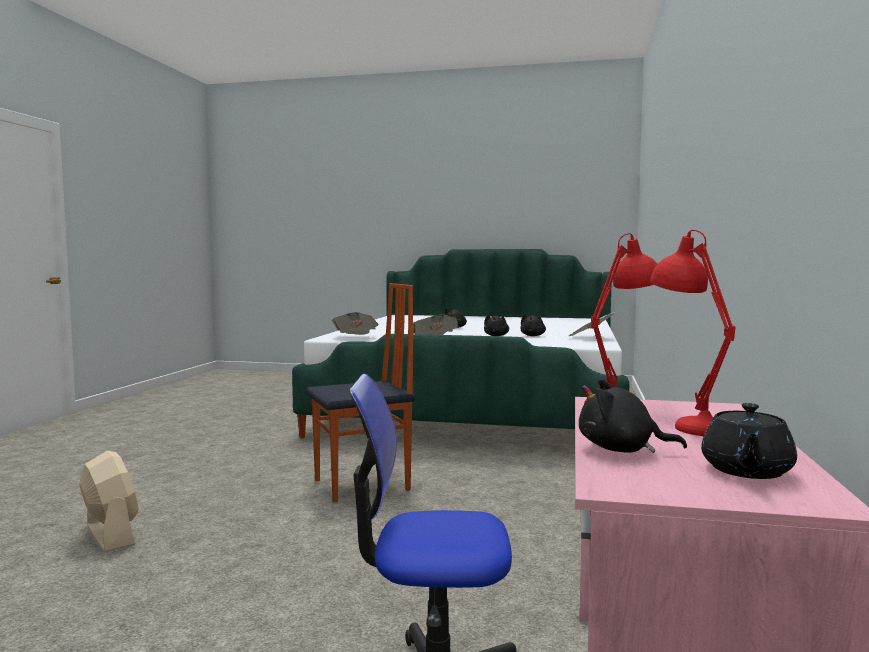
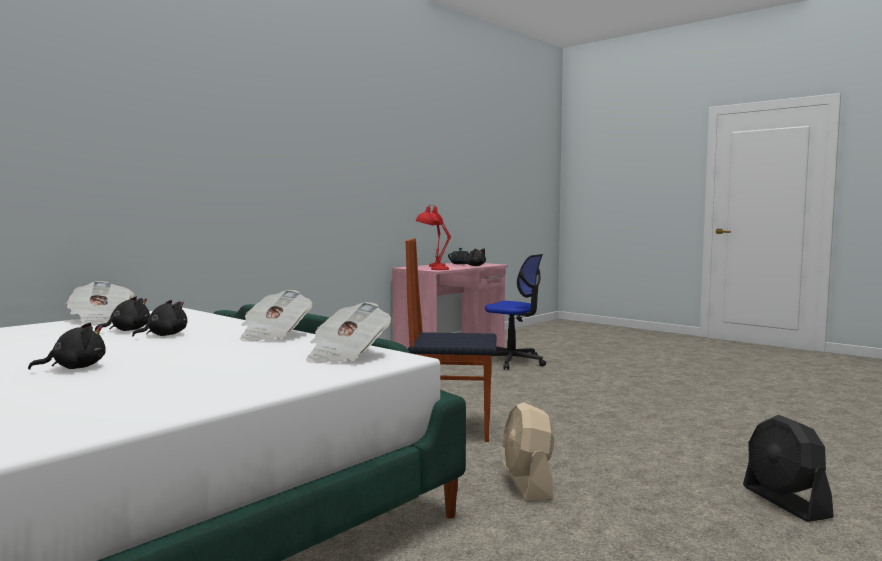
camera: 150 degrees left, 0 degrees up
beige fan [79,451,139,552] -> beige fan moved to [502,402,555,501]
none -> black fan [743,415,834,522]

